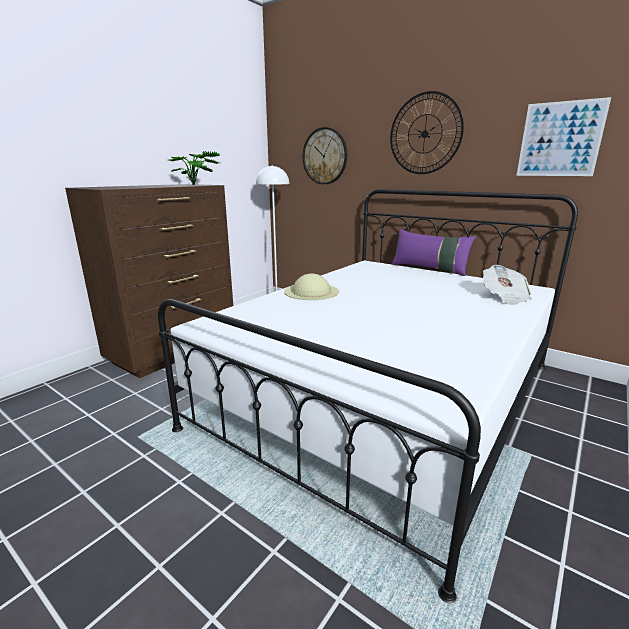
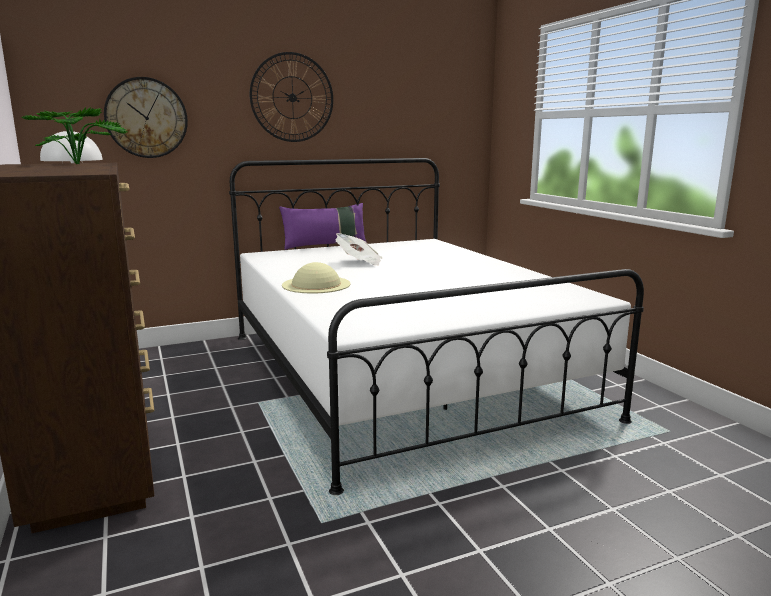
camera: 60 degrees left, 5 degrees down
newspaper [483,265,532,305] -> newspaper moved to [336,233,382,266]
picture [516,97,611,176] -> none

